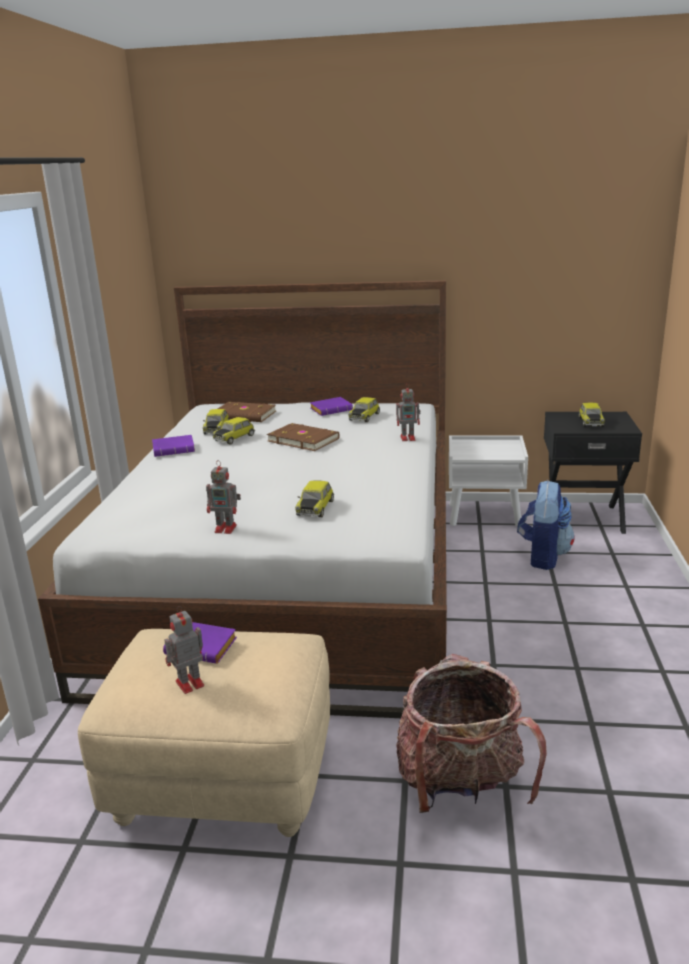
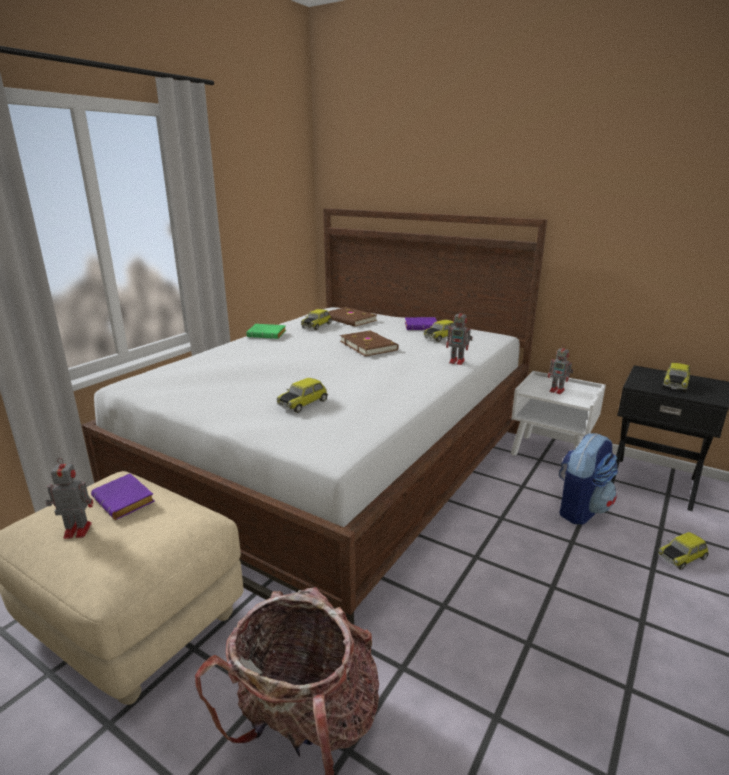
camera: 25 degrees right, 0 degrees up
purple book [152,435,195,457] -> green book [246,324,286,339]
toy robot [206,460,241,534] -> toy robot moved to [548,344,573,394]
toy car [212,417,255,445] -> toy car moved to [658,532,709,570]

